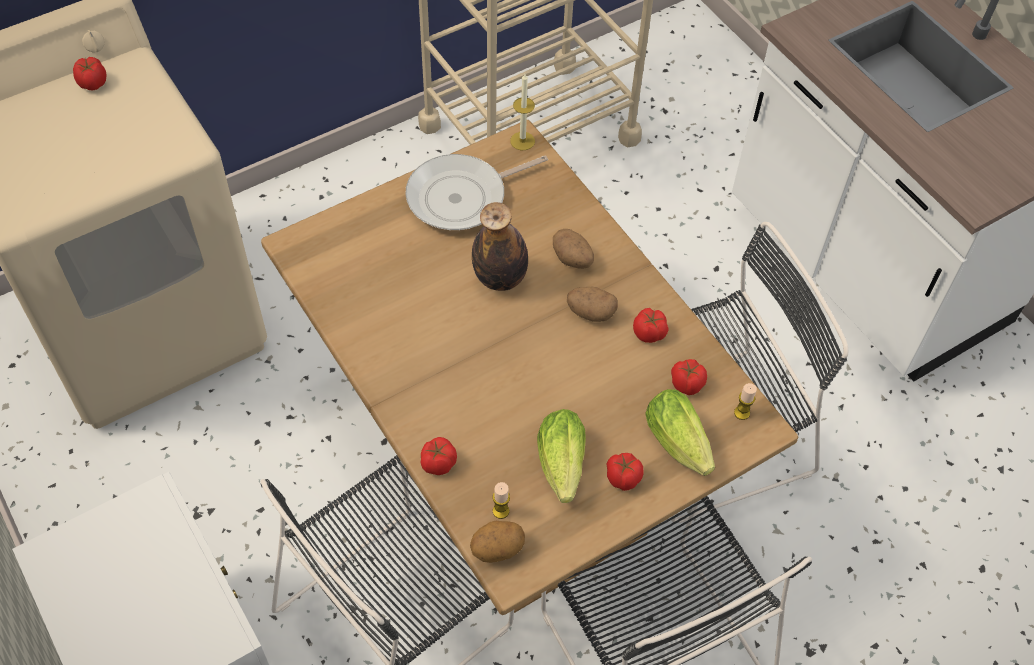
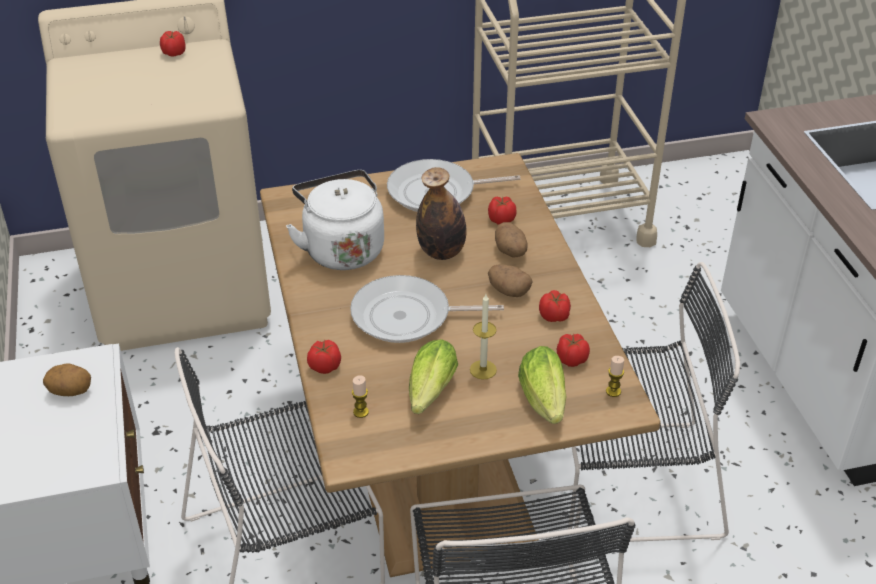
camera: 20 degrees right, 15 degrees down
potato [470,521,525,563] -> potato moved to [43,364,91,396]
candle [510,74,535,150] -> candle moved to [470,294,497,380]
tomato [607,453,644,491] -> tomato moved to [488,197,517,225]
none -> white kettle [286,170,384,270]
none -> frying pan [350,275,504,343]

